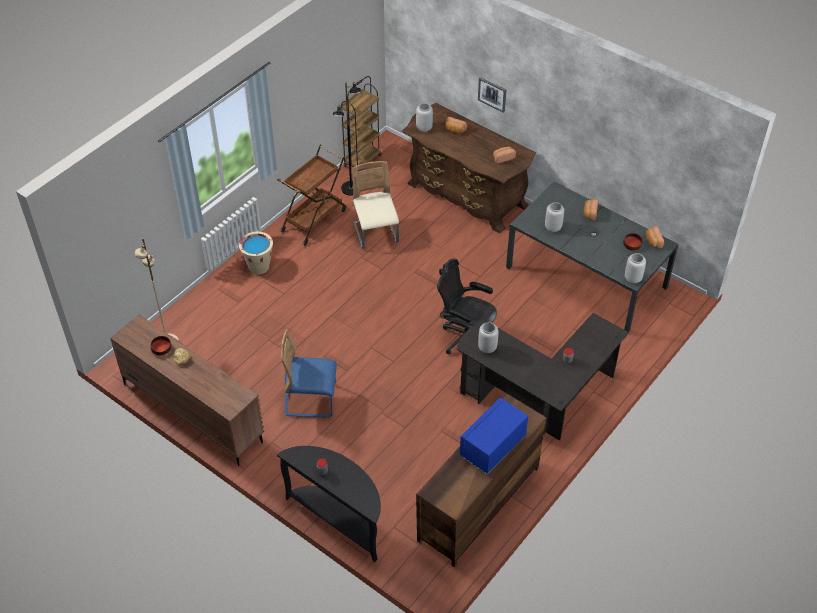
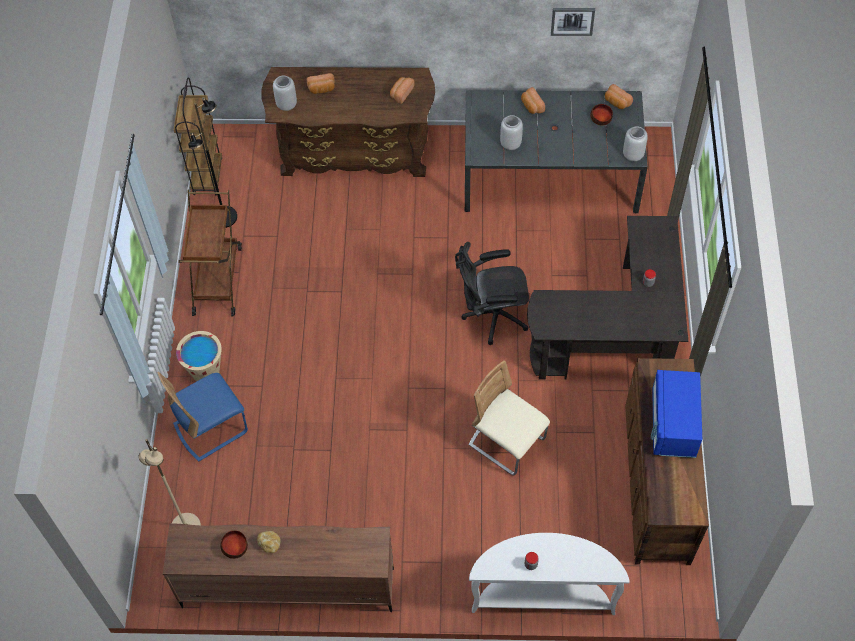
camera: 35 degrees left, 10 degrees up
black console table [277,446,381,563] -> white console table [469,533,630,615]
blue chair [281,329,337,418] -> blue chair moved to [157,372,248,462]
beige chair [352,161,399,249] -> beige chair moved to [469,360,550,475]
picture [478,77,506,113] -> picture moved to [551,8,595,36]
grey vase [478,322,498,353] -> none

